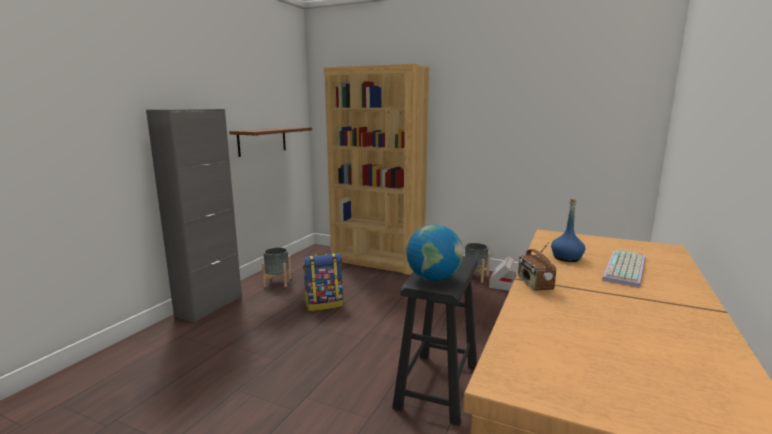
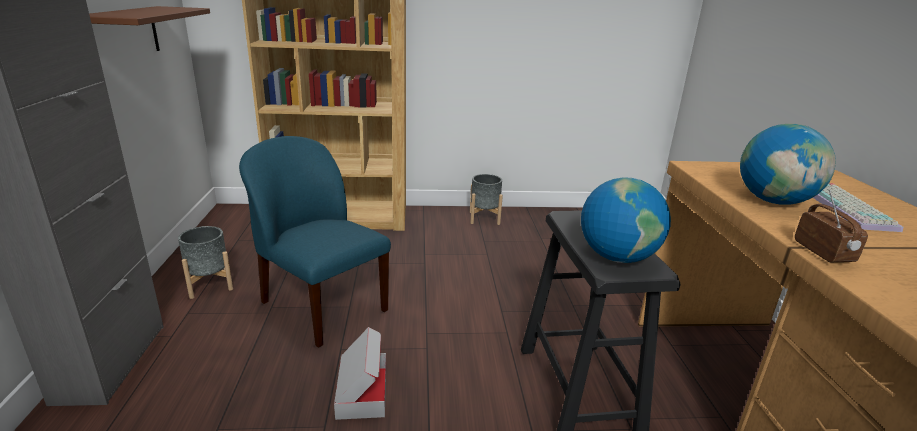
camera: 30 degrees left, 10 degrees up
backpack [303,253,343,311] -> blue chair [239,136,391,348]
cardboard box [489,256,516,291] -> cardboard box moved to [334,327,386,420]
radio [518,242,556,291] -> radio turned 150 degrees counterclockwise [795,190,868,263]
blue bottle [551,199,585,262] -> globe [740,124,836,205]

